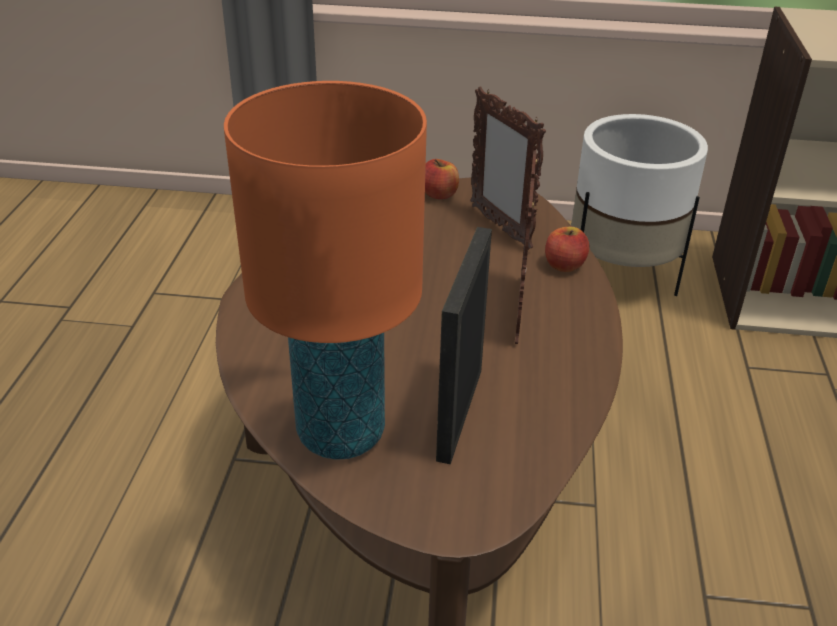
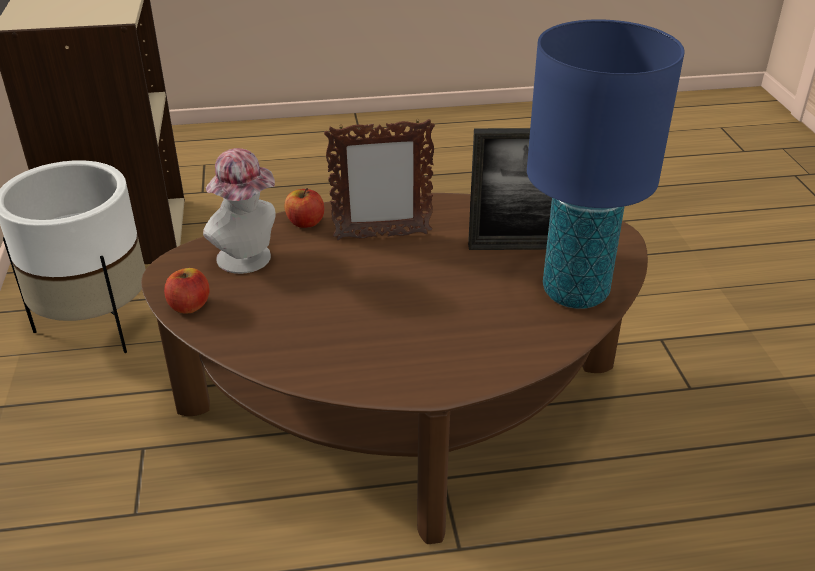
camera: 105 degrees left, 0 degrees up
orange table lamp [224,81,427,460] -> blue table lamp [527,19,685,309]
picture frame [470,86,546,250] -> hat [203,148,275,274]

